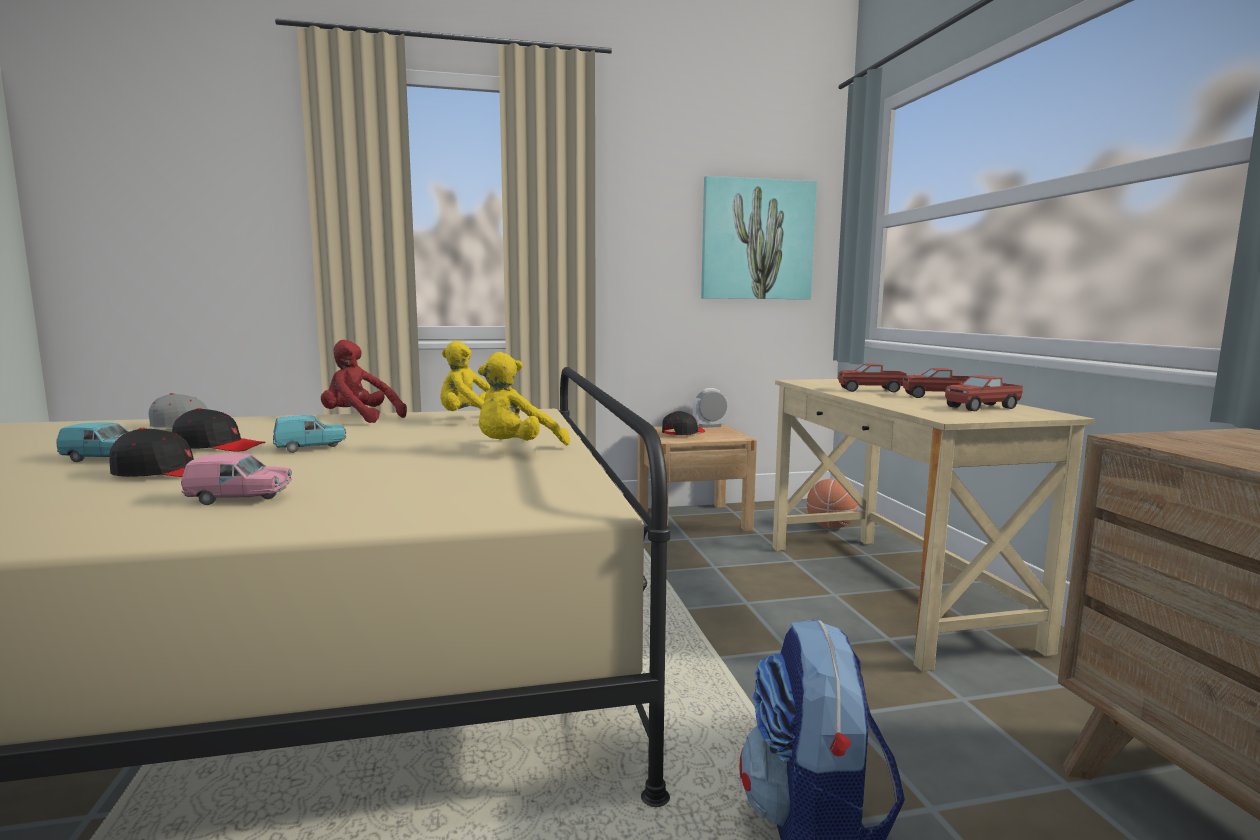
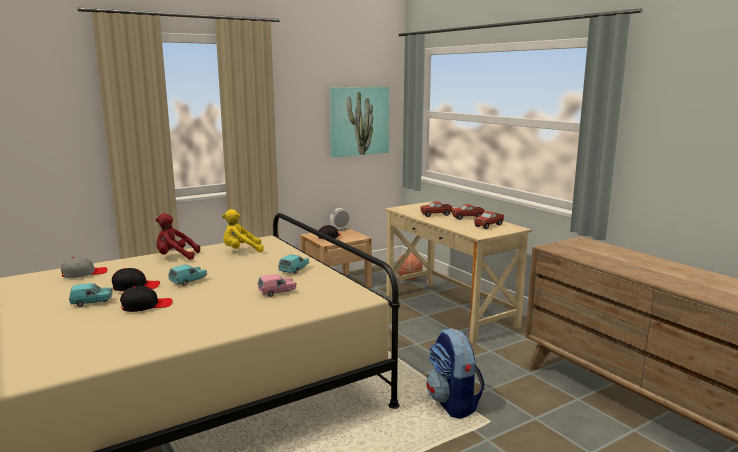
camera: 20 degrees left, 5 degrees up
pink toy car [181,453,292,505] -> pink toy car moved to [258,274,297,297]
yellow plush toy [478,352,570,445] -> turquoise toy car [278,255,309,274]

